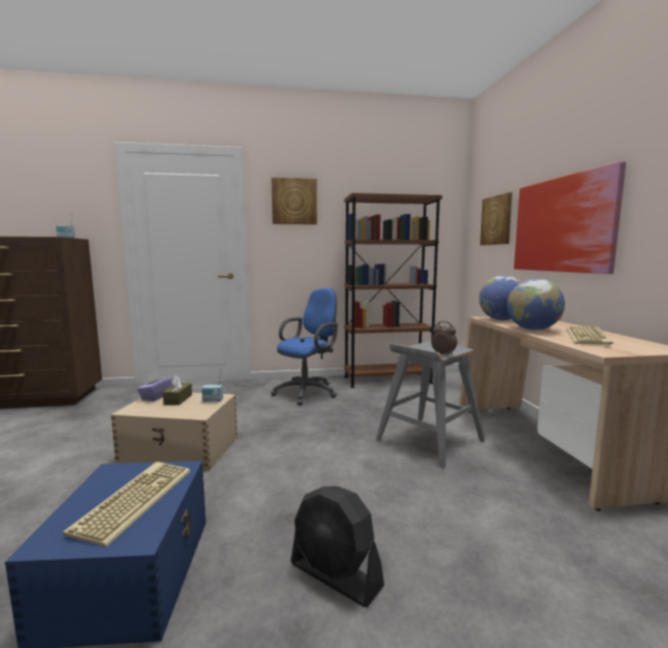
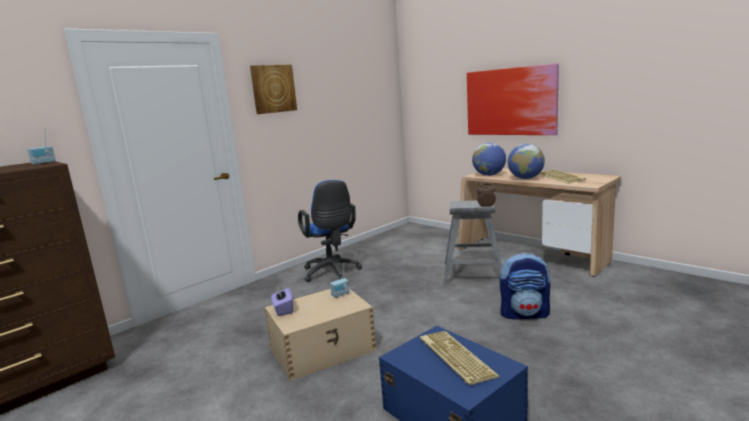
camera: 35 degrees left, 5 degrees up
brown tissue box [163,375,192,405] -> none
blue office chair [271,288,338,405] -> blue office chair turned 150 degrees clockwise [298,180,362,282]
black fan [291,486,384,607] -> none
brown bookcase [344,193,442,388] -> none
picture [480,192,512,245] -> none
none -> backpack [500,253,550,319]

